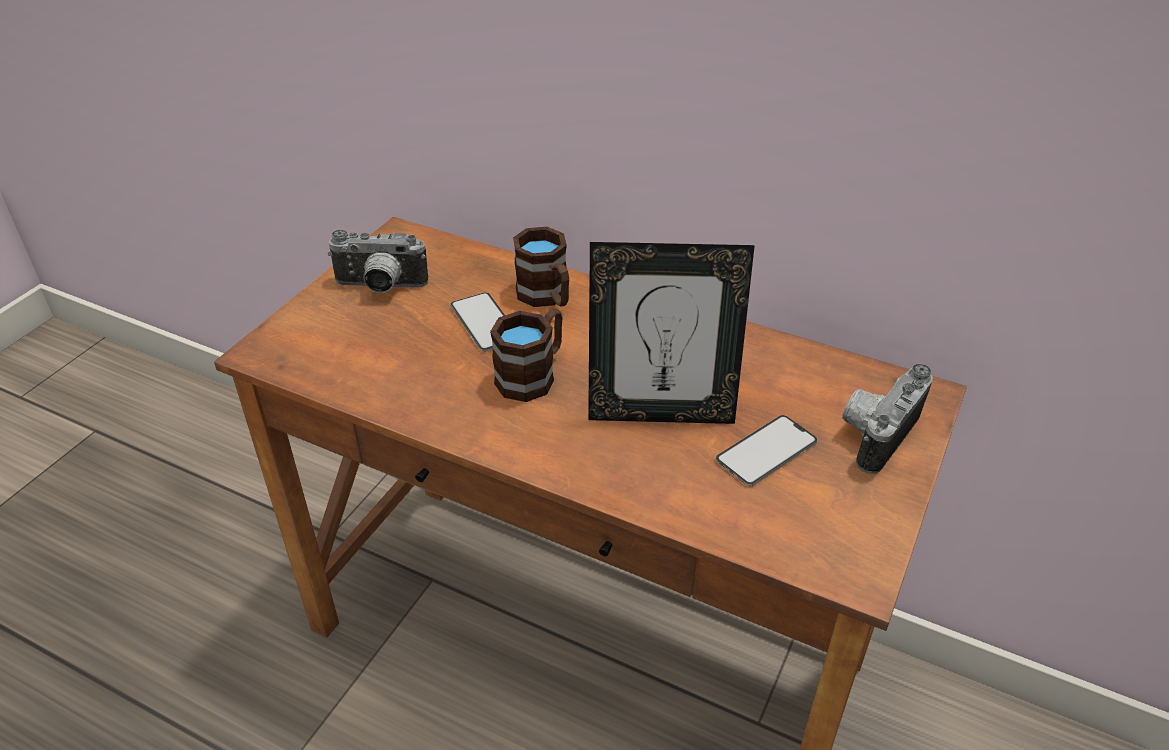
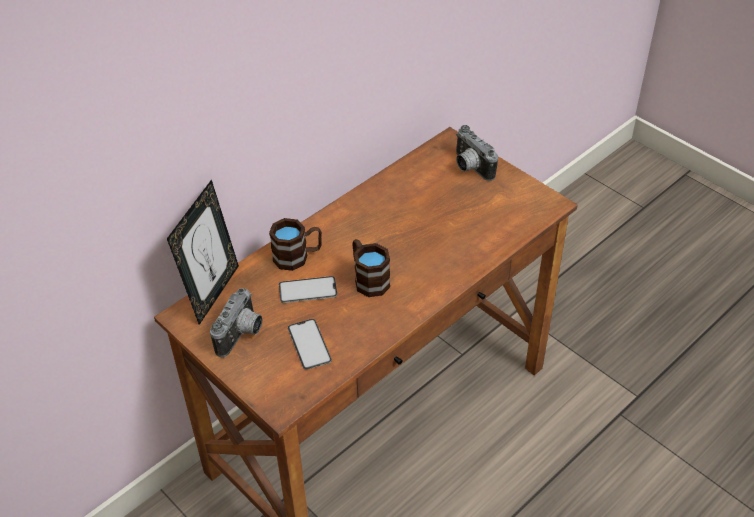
camera: 70 degrees left, 5 degrees up
picture frame [588,242,755,424] -> picture frame moved to [167,180,239,325]
phone [716,415,818,486] -> phone moved to [288,319,332,370]

